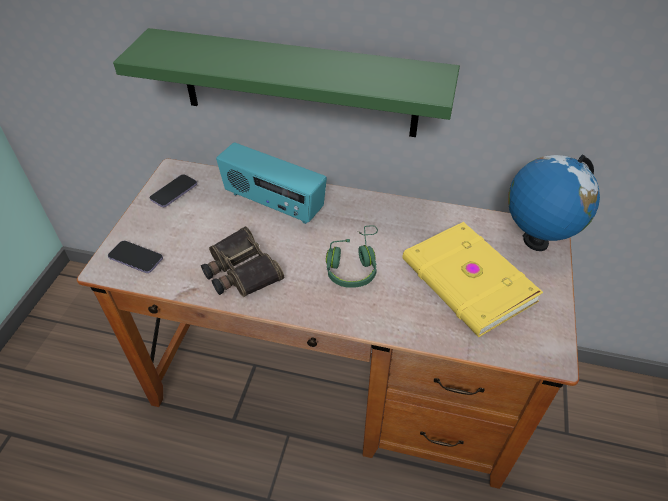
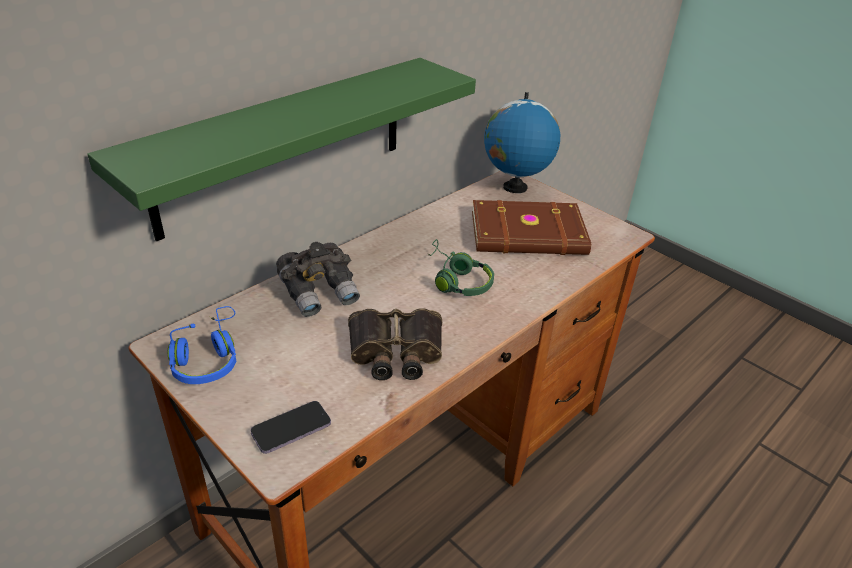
camera: 60 degrees left, 10 degrees down
phone [150,174,197,207] -> blue headphones [168,306,236,384]
radio [216,142,327,224] -> grey binoculars [276,242,360,317]
yellow book [403,222,543,337] -> brown book [472,200,591,255]

